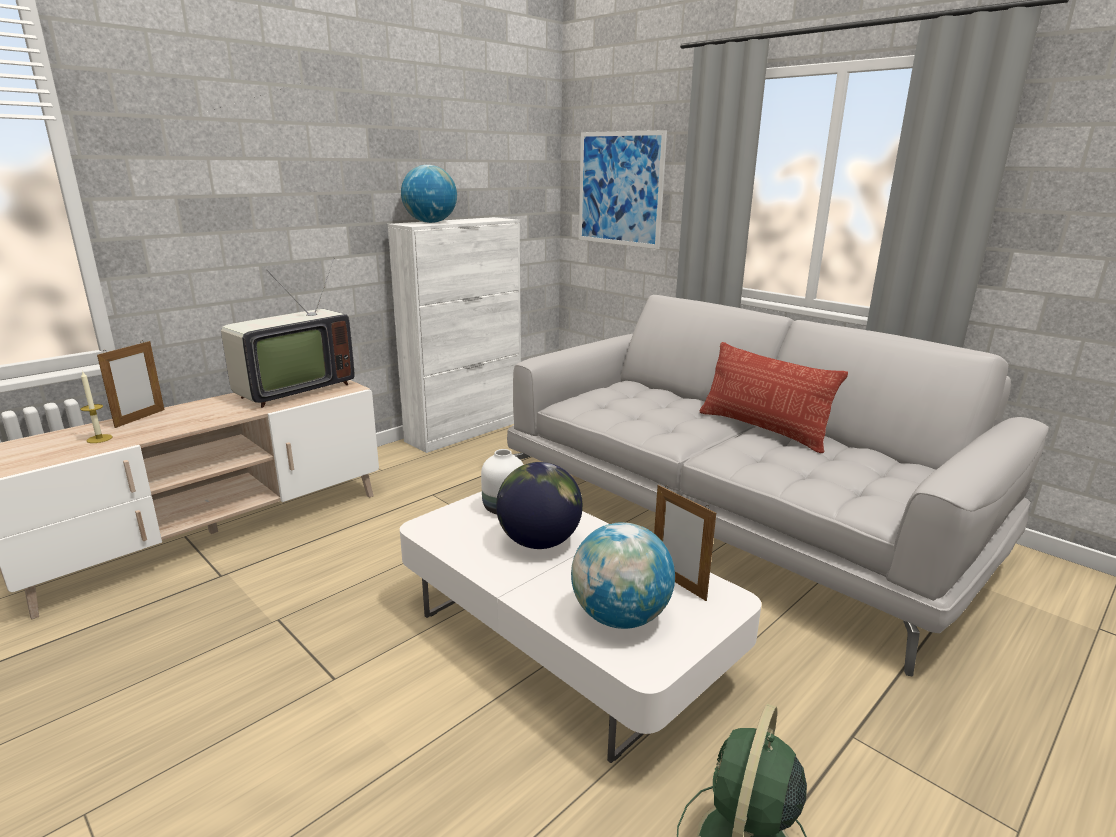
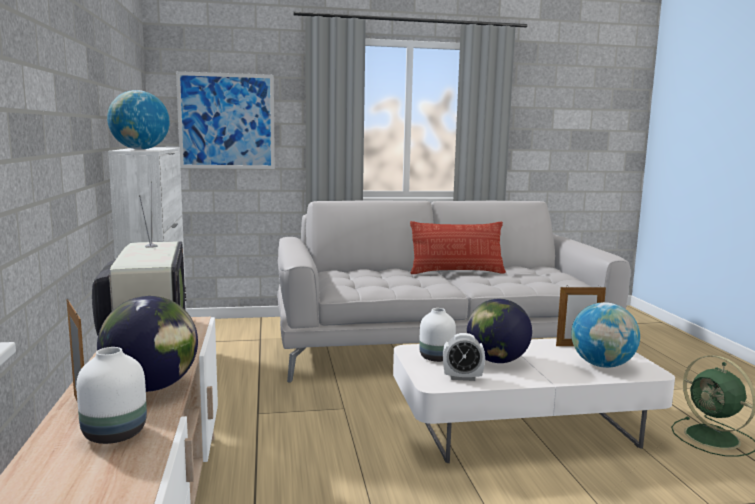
camera: 55 degrees left, 10 degrees down
candle [80,372,113,443] -> white vase [76,347,147,444]
none -> globe [97,296,198,392]
none -> alarm clock [443,333,485,381]

